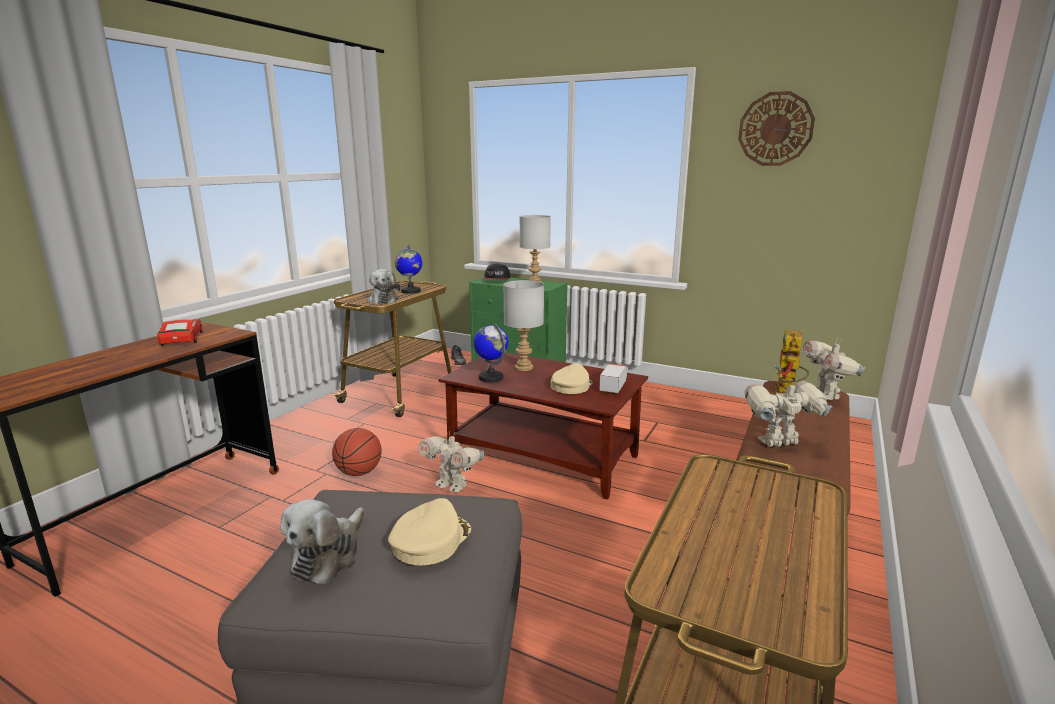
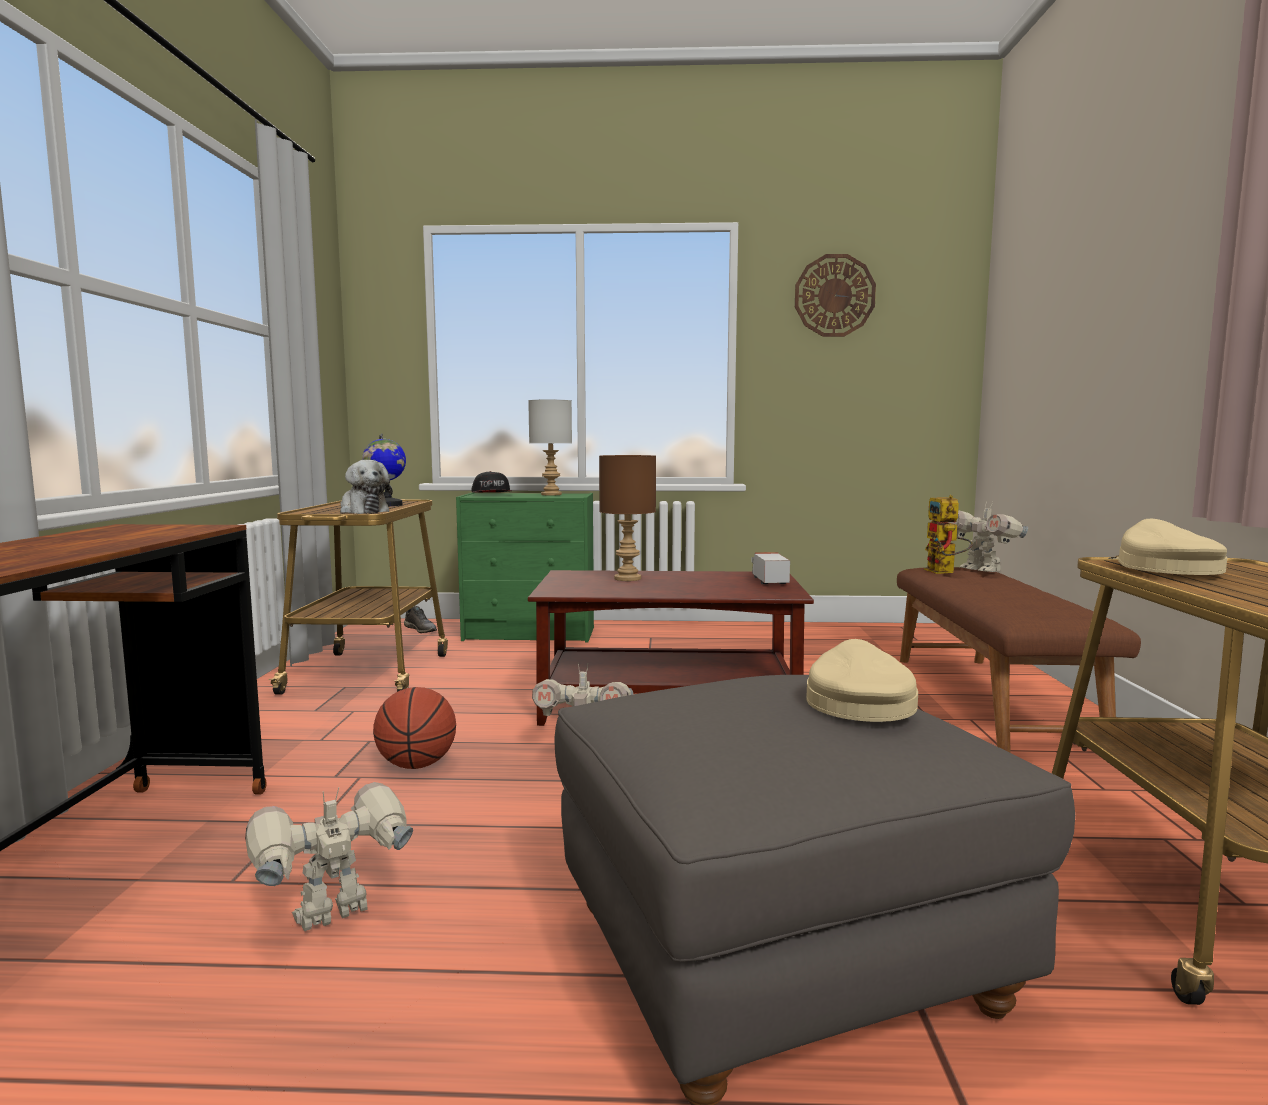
camera: 25 degrees left, 10 degrees down
red toy car [157,319,203,346] -> none
plush toy [280,499,364,584] -> none
globe [473,324,508,383] -> none
grey table lamp [503,280,544,371] -> brown table lamp [599,455,656,581]
beige cap [551,363,593,394] -> beige cap moved to [1108,519,1227,575]
toy robot [745,379,833,447] -> toy robot moved to [245,782,413,931]

